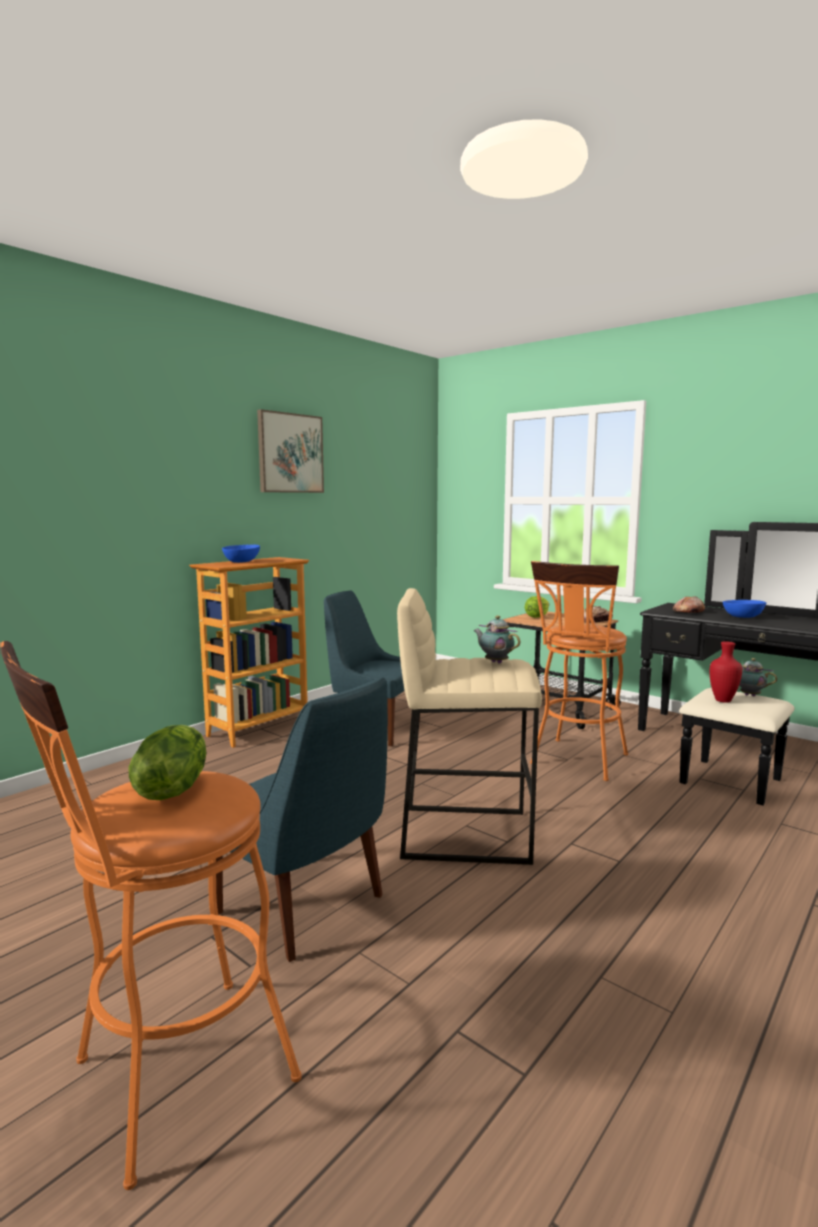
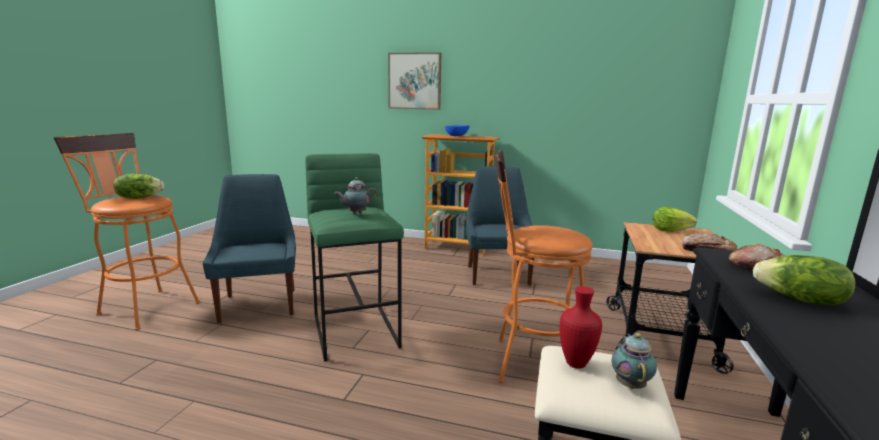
camera: 65 degrees right, 5 degrees up
blue chair [216,677,388,962] -> blue chair turned 150 degrees clockwise [202,174,296,323]
picture [257,409,324,493] -> picture moved to [388,52,441,110]
beige stool [397,588,542,865] -> green stool [305,153,404,362]
teapot [473,615,520,664] -> teapot turned 135 degrees counterclockwise [334,177,377,214]
blue bowl [723,600,766,618] -> lettuce [753,255,855,305]

